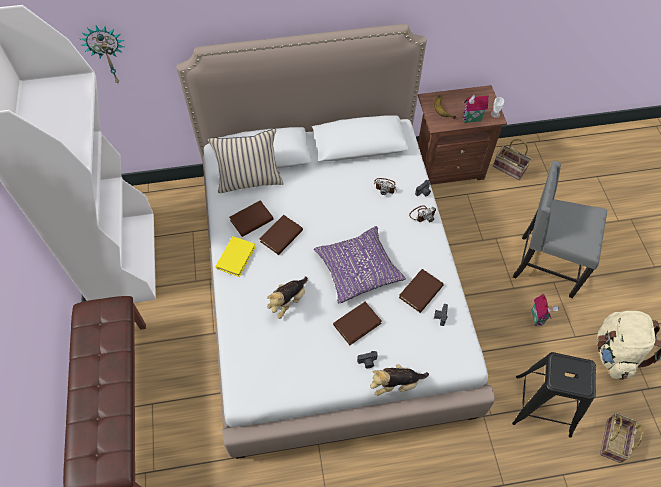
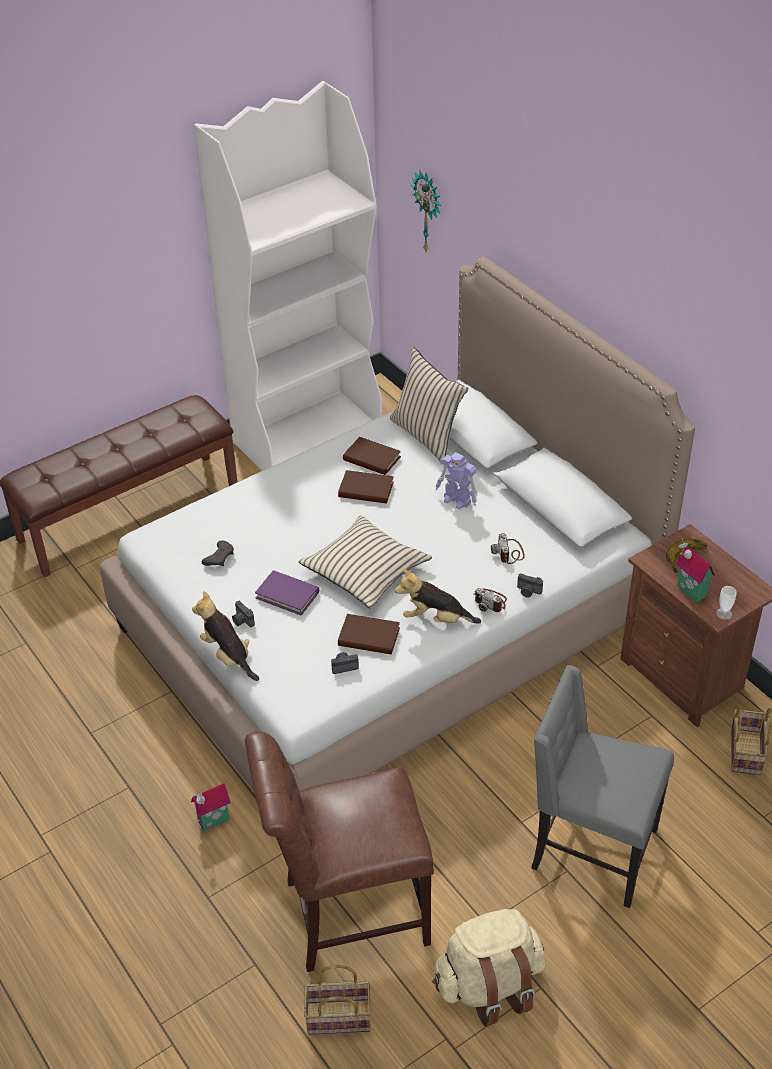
camera: 65 degrees right, 15 degrees down
yellow book [215,236,256,277] -> none
plush toy [267,276,308,319] -> plush toy moved to [395,569,481,624]
purple pillow [314,226,406,303] -> beige pillow [299,515,432,608]
brown book [333,302,382,345] -> purple book [255,570,319,616]
black stool [512,352,596,438] -> brown chair [245,732,434,972]
grey chair [513,161,607,298] -> grey chair turned 60 degrees counterclockwise [532,665,674,908]
toy house [532,294,560,326] -> toy house moved to [191,783,231,831]
none -> grey game controller [202,540,234,566]
none -> toy robot [436,452,477,509]

